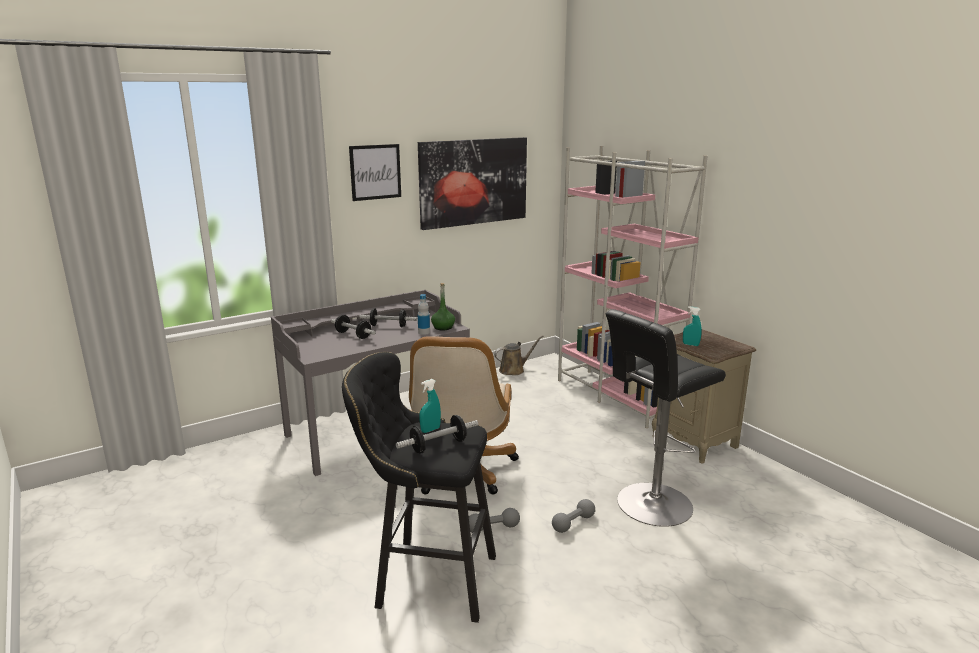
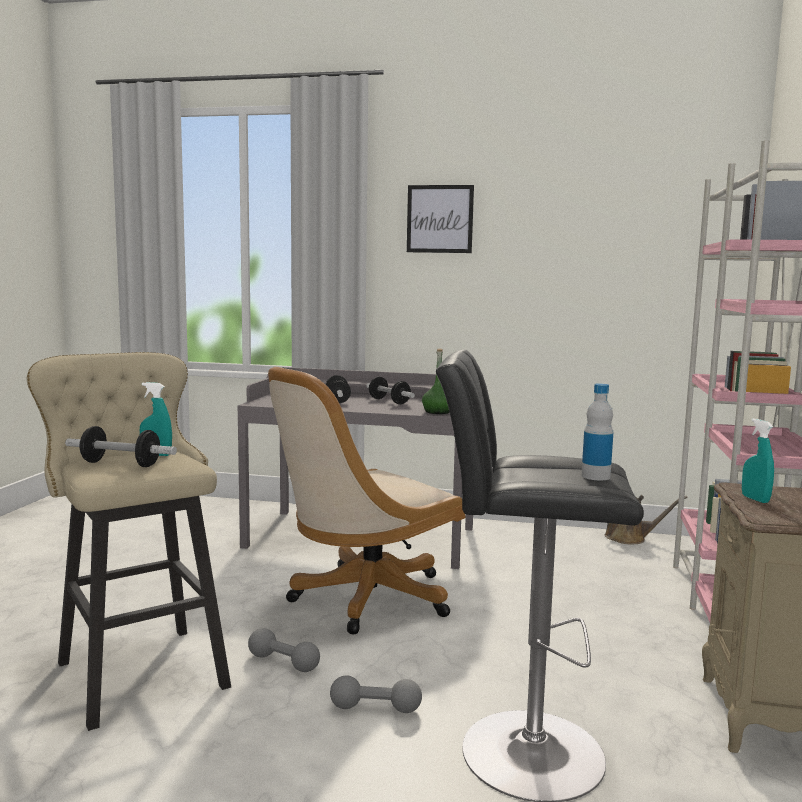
camera: 45 degrees right, 10 degrees down
black stool [342,352,496,623] -> beige stool [27,352,231,731]
picture [418,137,527,230] -> none
bottle [418,294,430,335] -> bottle moved to [581,383,613,480]

